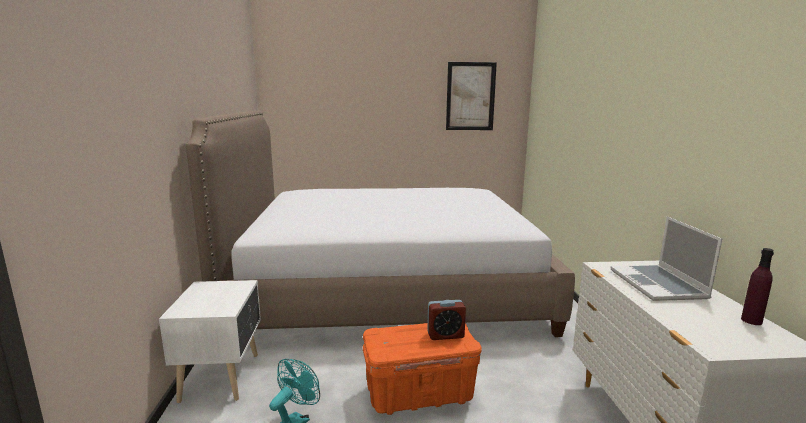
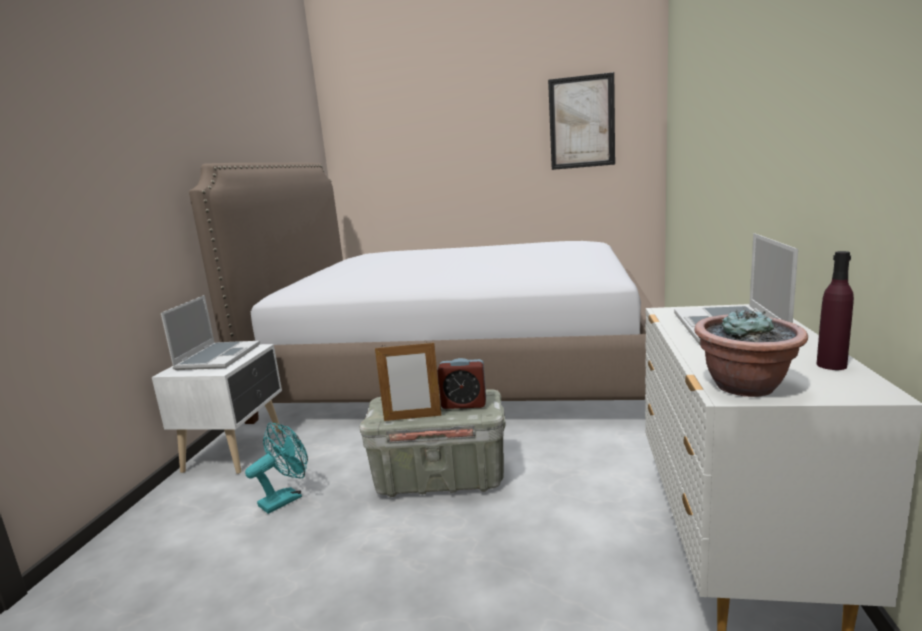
camera: 15 degrees right, 0 degrees up
orange storage box [363,323,482,415] -> grey storage box [360,389,506,497]
none -> laptop [161,295,260,370]
none -> picture frame [375,341,441,421]
none -> potted plant [694,308,808,397]

